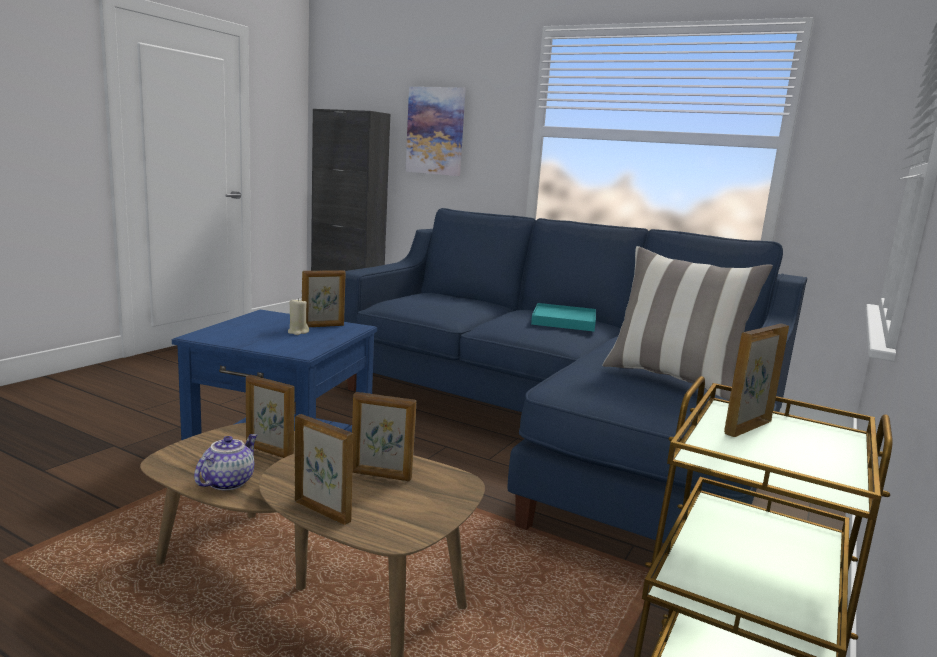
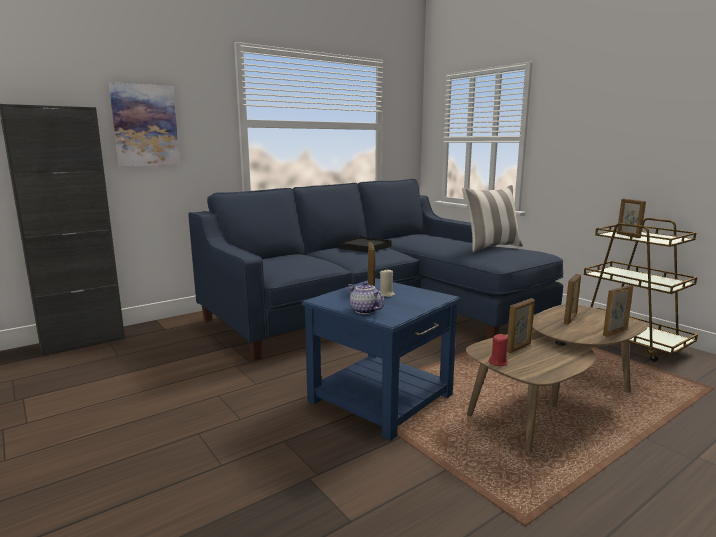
camera: 65 degrees left, 0 degrees up
teapot [194,434,257,490] -> teapot moved to [348,282,384,314]
turquoise tray [531,303,596,331] -> black tray [338,236,392,253]
none -> red candle [489,334,508,366]

